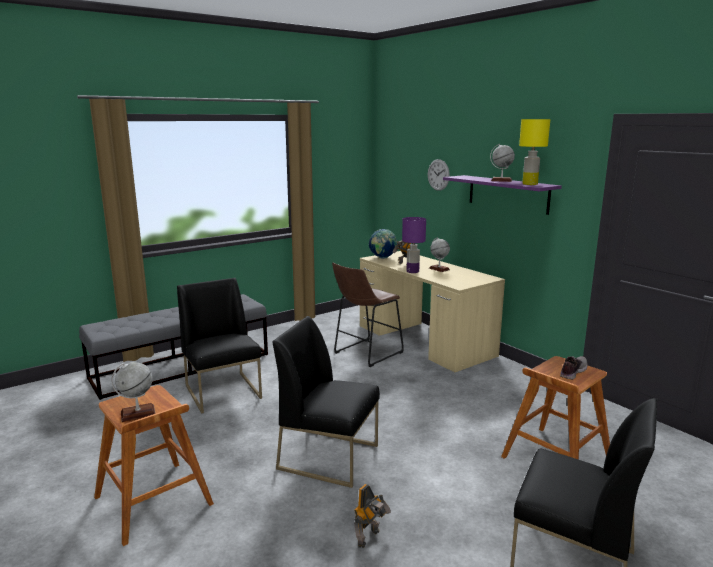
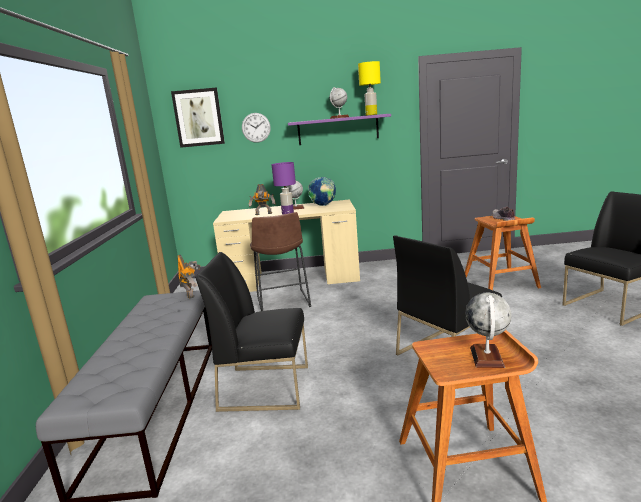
camera: 55 degrees left, 0 degrees up
toy robot [354,484,391,548] -> toy robot moved to [177,255,200,298]
globe [369,229,398,259] -> globe moved to [308,177,336,206]
none -> picture [171,88,225,148]

